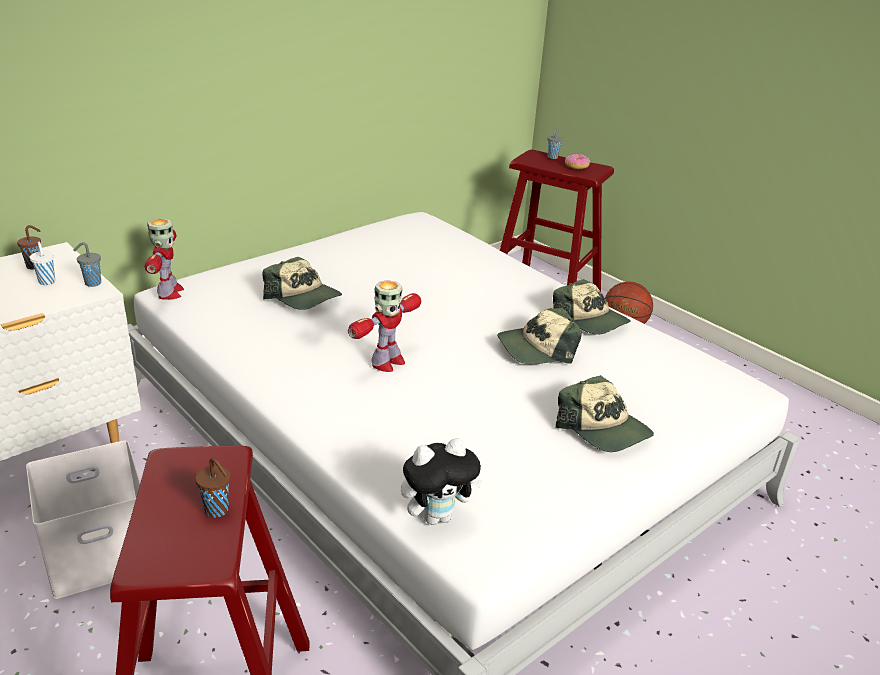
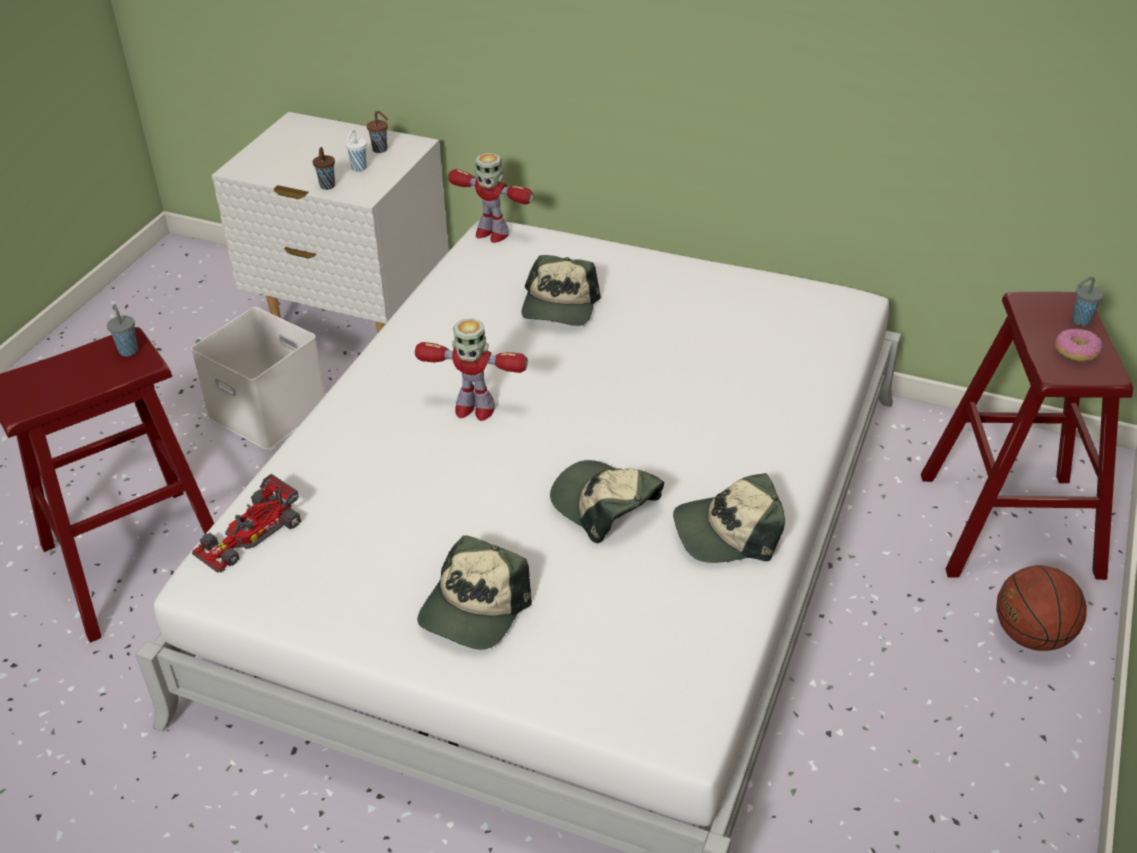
camera: 65 degrees right, 10 degrees up
grey cup [74,242,101,287] -> grey cup moved to [107,304,138,357]
toy robot [145,218,184,300] -> toy robot turned 60 degrees clockwise [448,153,534,243]
brown cup [195,458,231,518] -> brown cup moved to [313,147,335,190]
plush toy [401,438,483,525] -> toy car [192,474,301,573]
cap [553,279,631,335] -> cap turned 60 degrees clockwise [673,473,785,563]

